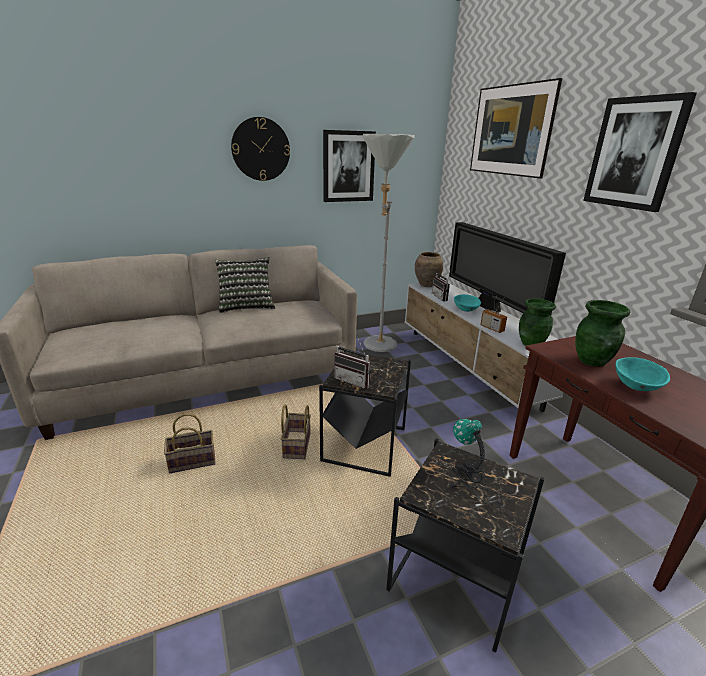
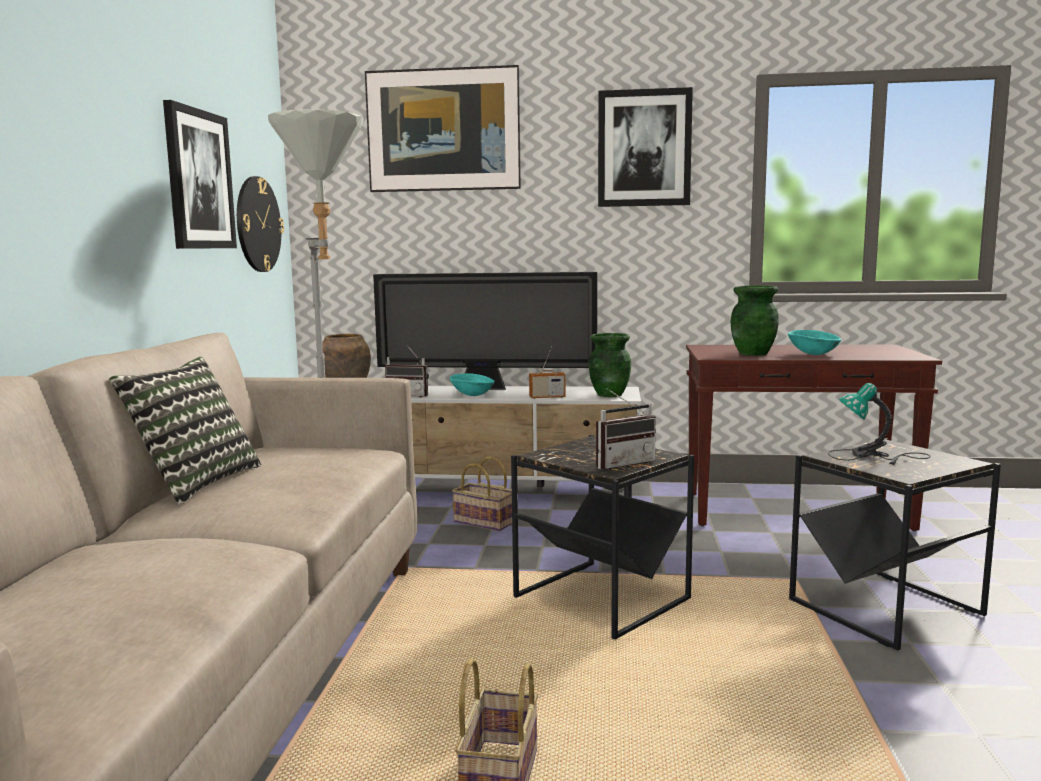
camera: 60 degrees left, 15 degrees down
wall clock [231,117,290,181] -> wall clock moved to [237,176,284,272]
basket [281,404,311,459] -> basket moved to [452,457,512,531]

